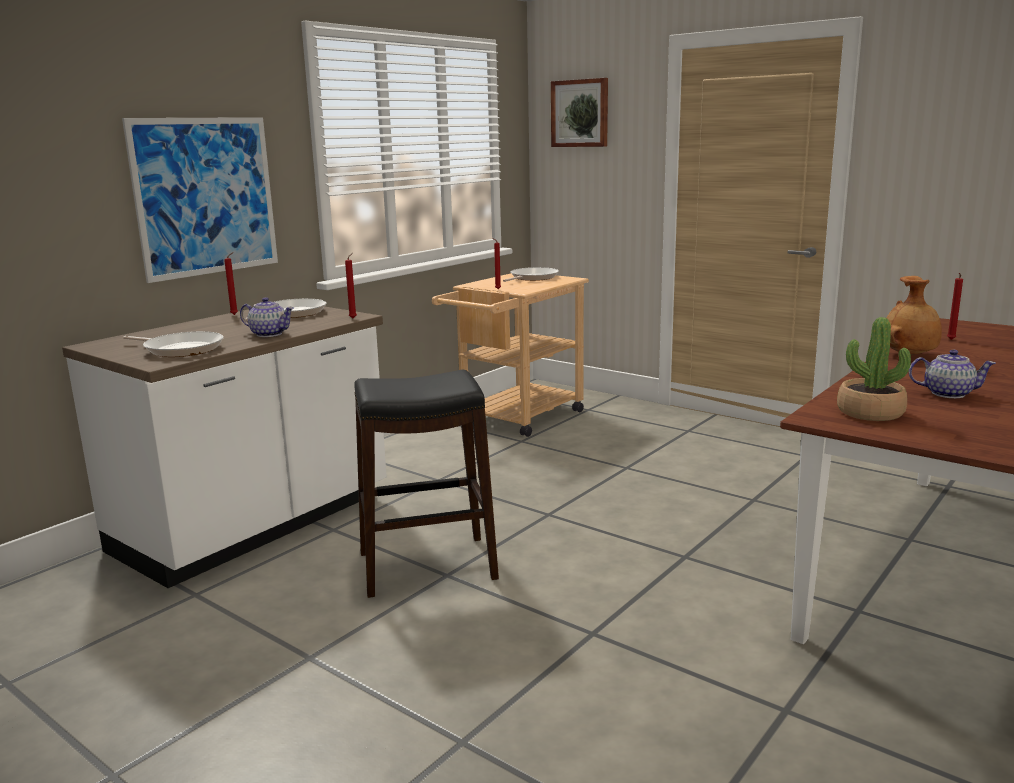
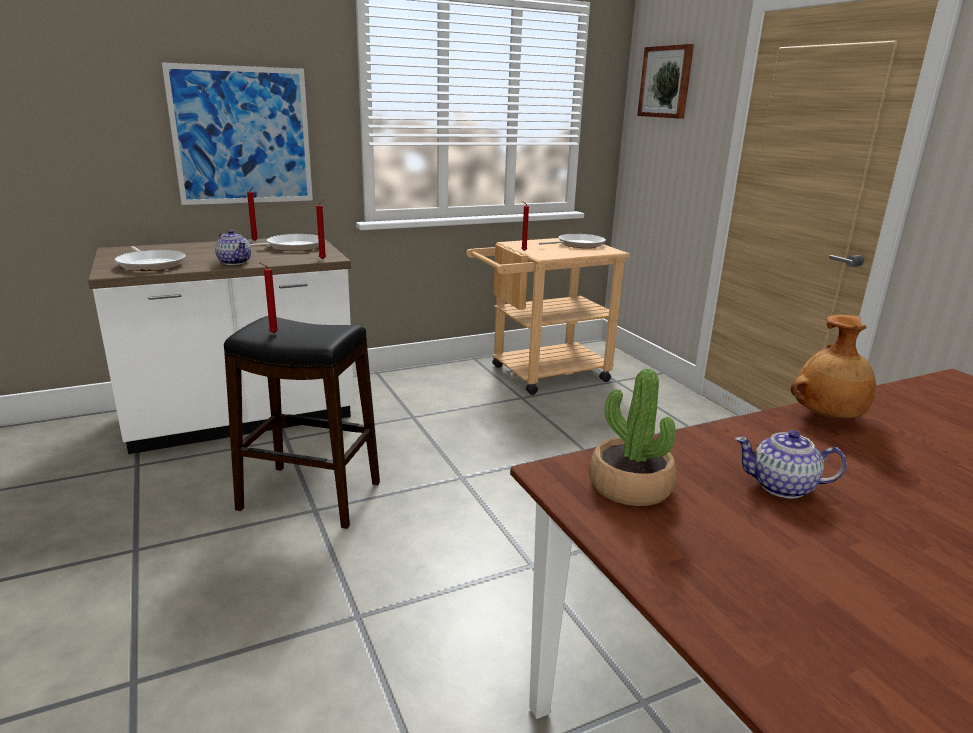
camera: 25 degrees right, 5 degrees up
teapot [909,350,996,398] -> teapot turned 150 degrees clockwise [735,430,847,499]
red candle [947,273,963,340] -> red candle moved to [260,263,278,333]

